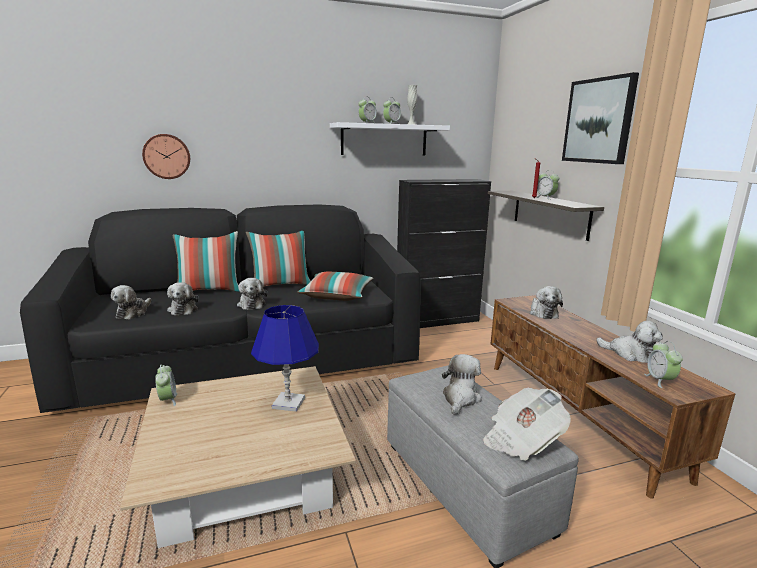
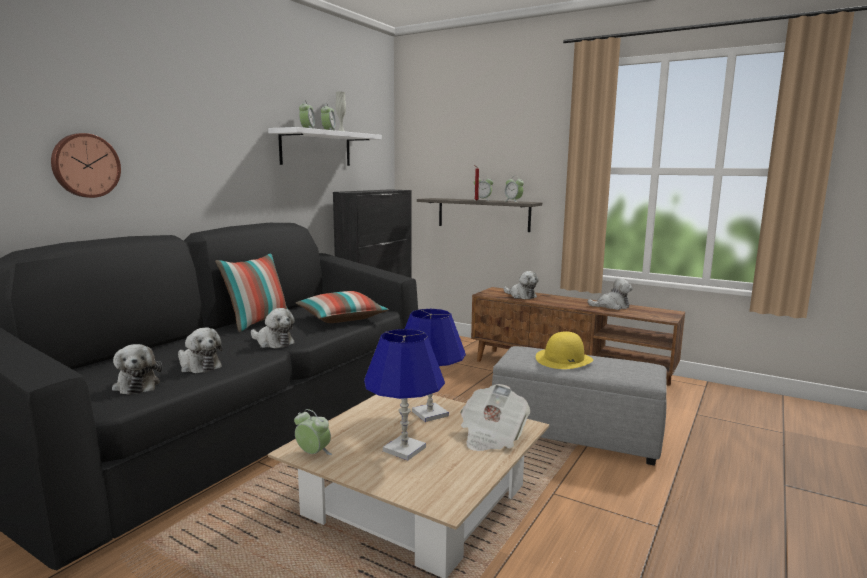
camera: 40 degrees left, 5 degrees down
pillow [173,231,240,292] -> none
plush toy [442,354,482,415] -> yellow hat [536,331,593,369]
newspaper [483,388,571,461] -> newspaper moved to [460,384,530,451]
picture [562,72,639,164] -> none
alarm clock [644,341,683,388] -> alarm clock moved to [505,177,524,202]
none -> blue table lamp [364,329,445,460]

